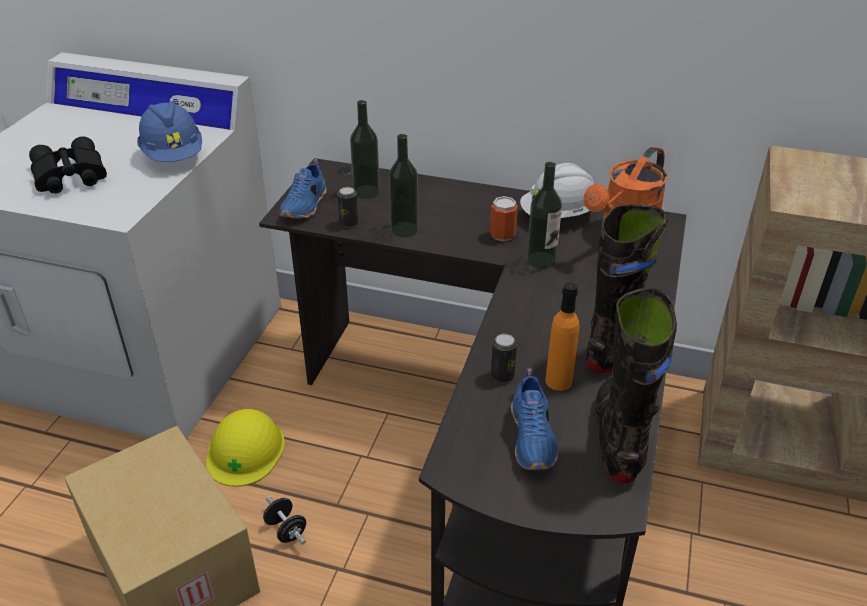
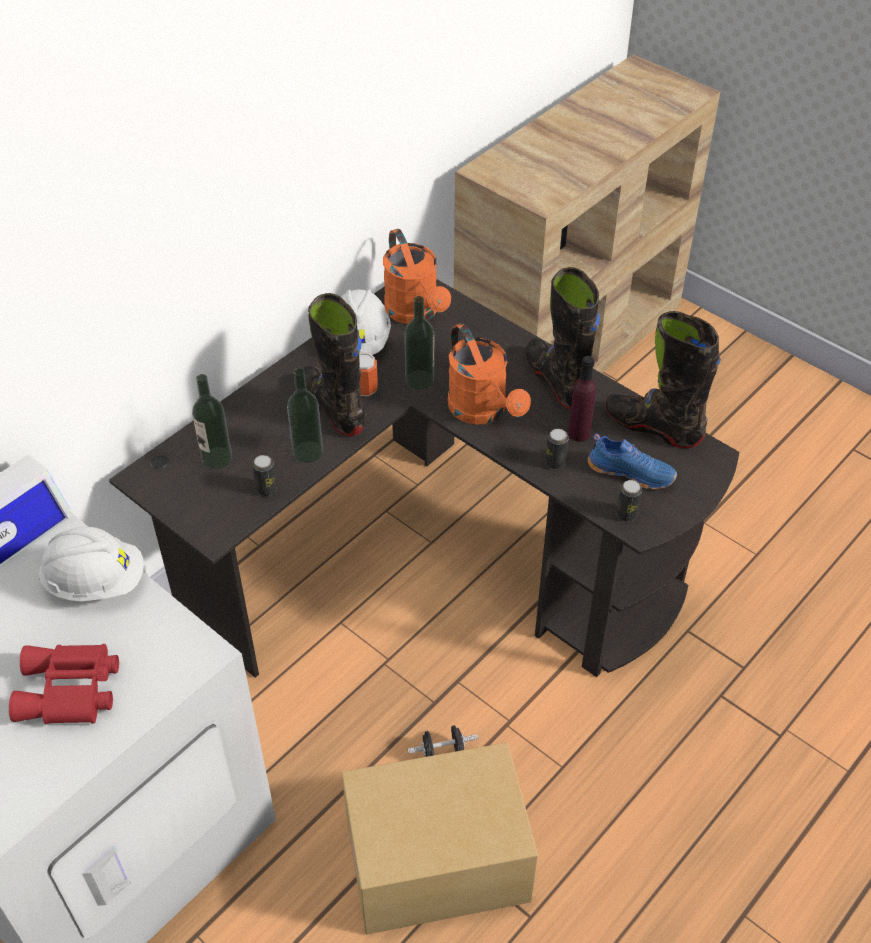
camera: 65 degrees left, 10 degrees up
black binoculars [29,136,107,194] -> red binoculars [9,644,119,724]
blue hard hat [137,101,202,162] -> white hard hat [39,527,144,601]
yellow hard hat [206,409,285,487] -> none
blue shoe [279,159,326,219] -> none
orange bottle [545,282,580,391] -> purple bottle [568,356,596,442]
none -> black boot [303,293,366,436]
none -> orange watering can [448,323,531,425]
none -> can [616,480,642,521]

